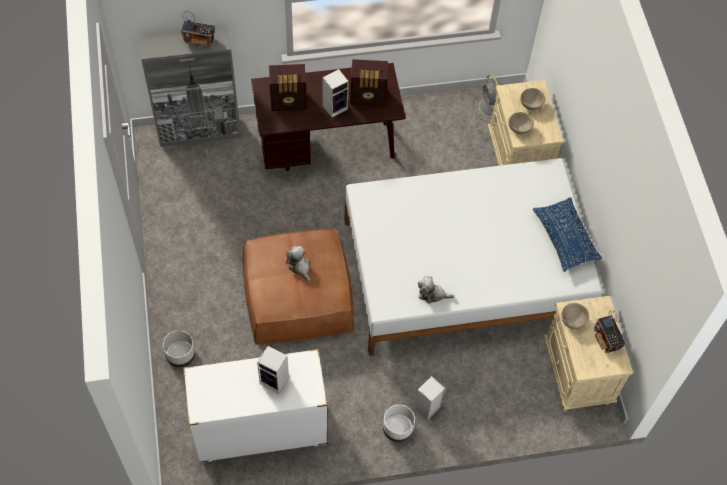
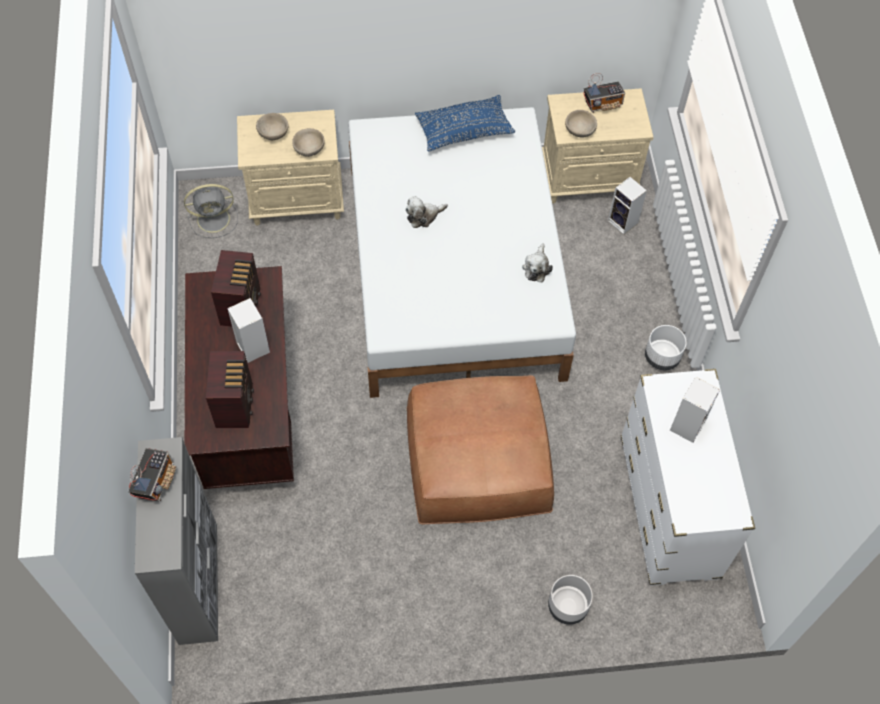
camera: 85 degrees left, 0 degrees up
plush toy [286,246,310,282] -> plush toy moved to [405,196,448,228]
speaker [414,376,445,420] -> speaker moved to [608,177,647,235]

